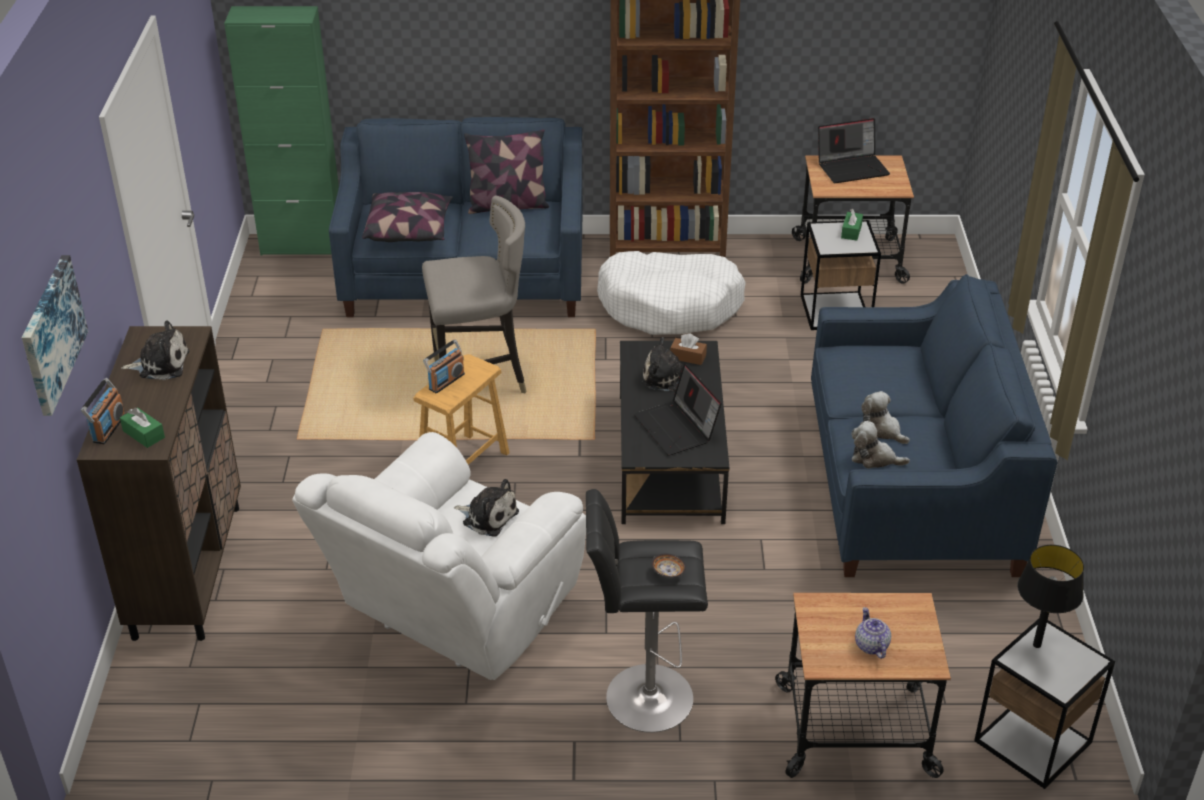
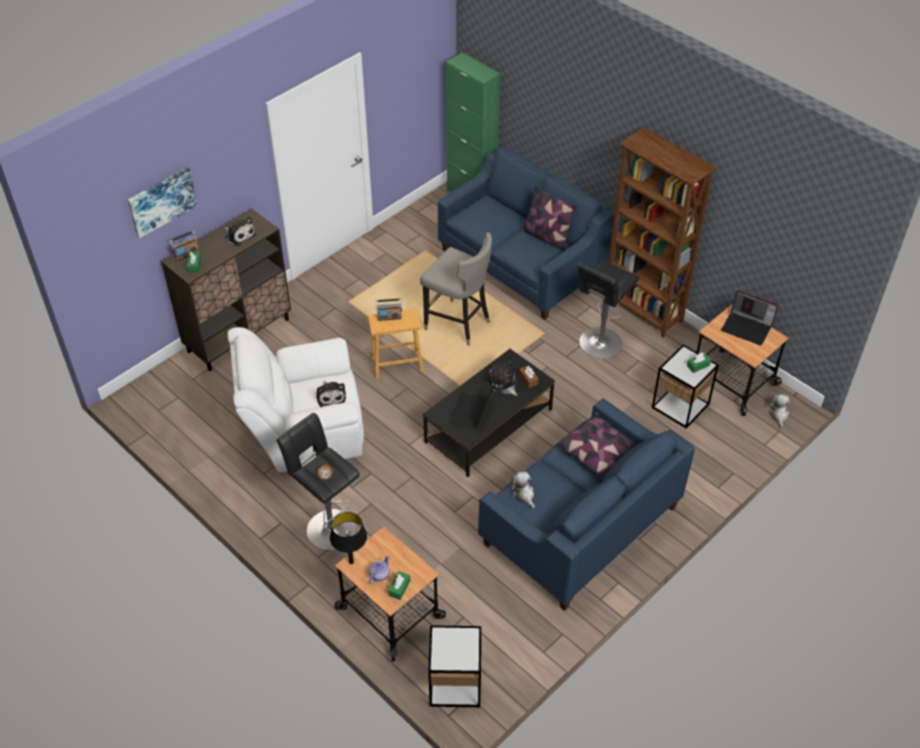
camera: 45 degrees right, 10 degrees up
pillow [362,192,453,242] -> pillow moved to [556,413,637,479]
white dog bed [597,251,746,335] -> black stool [577,260,639,359]
plush toy [860,391,910,444] -> plush toy moved to [768,394,790,428]
black table lamp [1017,545,1084,648] -> black table lamp moved to [330,512,367,564]
none -> green tissue box [388,571,410,600]

